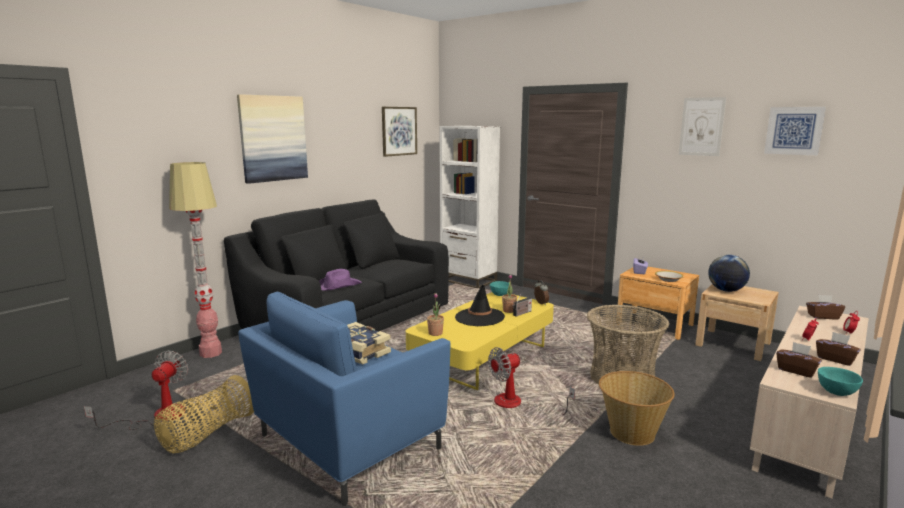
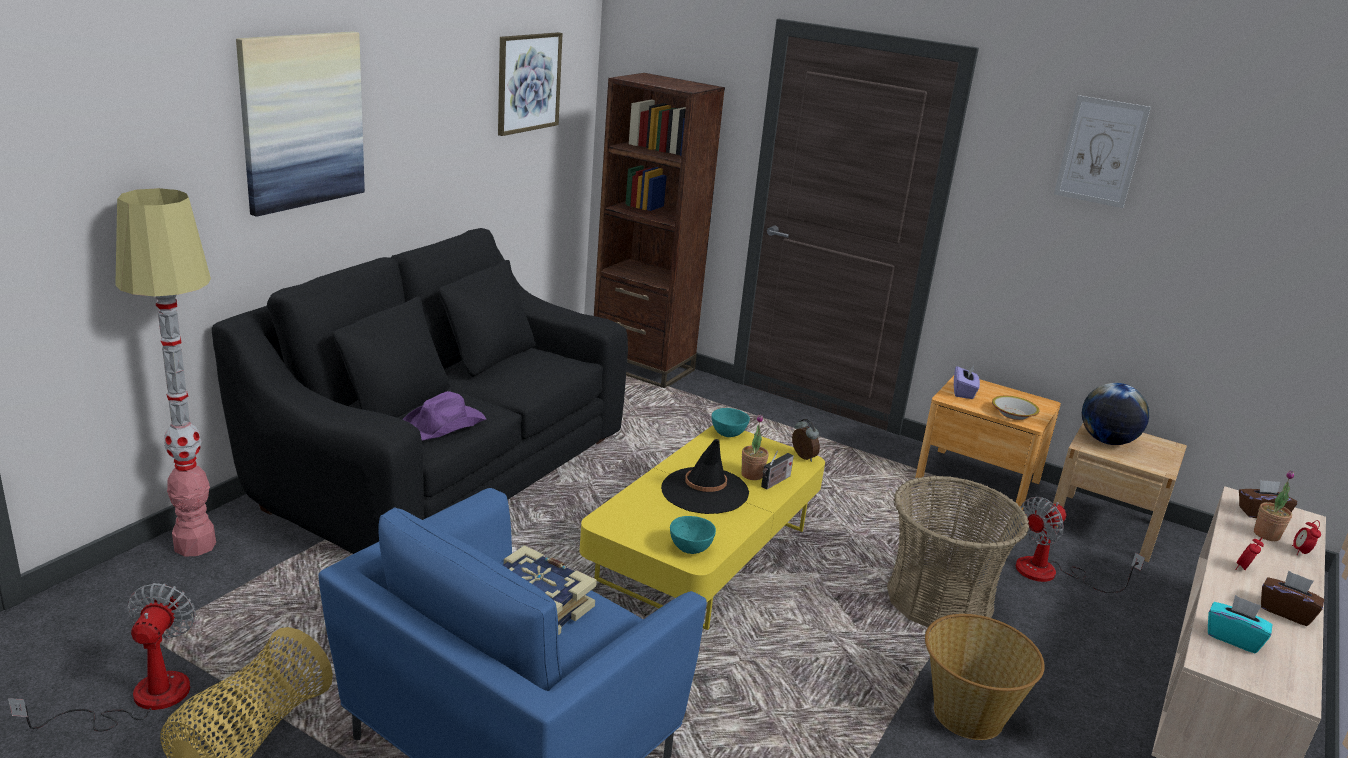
camera: 10 degrees left, 10 degrees up
potted plant [427,293,444,336] -> potted plant moved to [1254,470,1294,541]
white bookcase [440,126,500,288] -> brown bookcase [594,73,725,388]
fan [488,347,575,415] -> fan moved to [1016,497,1145,593]
picture [764,107,826,155] -> none
brown tissue box [776,342,822,378] -> turquoise tissue box [1208,595,1272,653]
turquoise bowl [818,367,863,396] -> turquoise bowl moved to [670,516,716,554]

